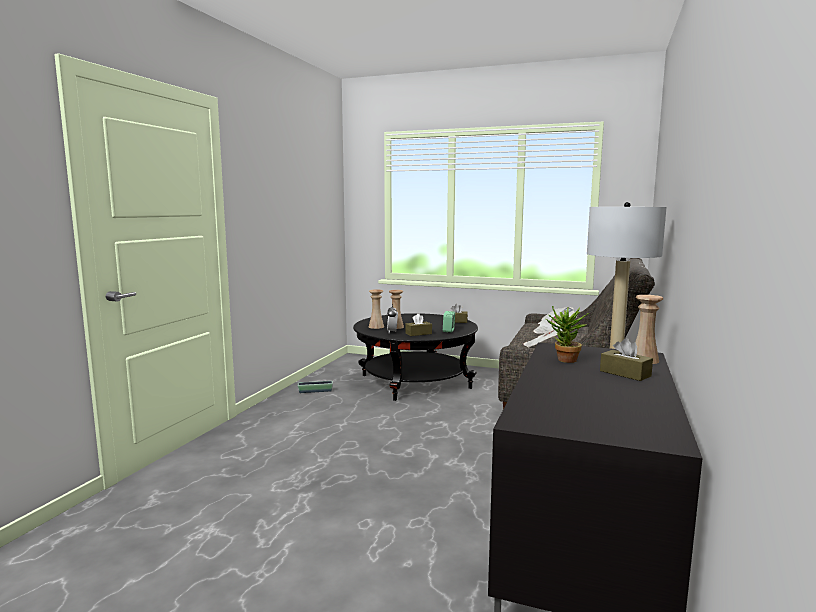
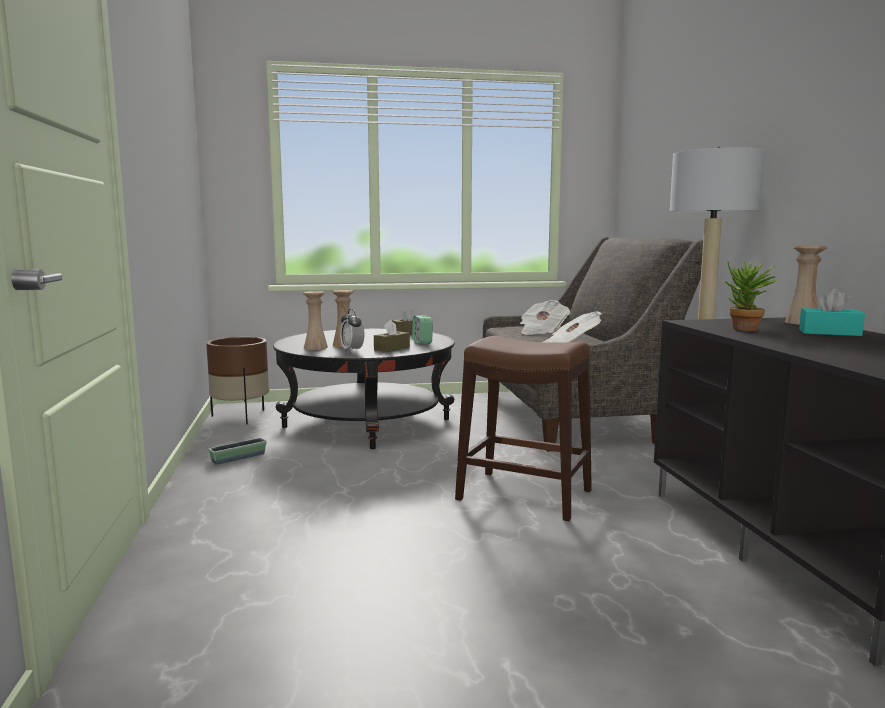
camera: 30 degrees left, 0 degrees up
brown tissue box [600,338,653,381] -> turquoise tissue box [799,289,865,336]
none -> brown planter [206,337,269,424]
none -> brown stool [455,336,592,521]

